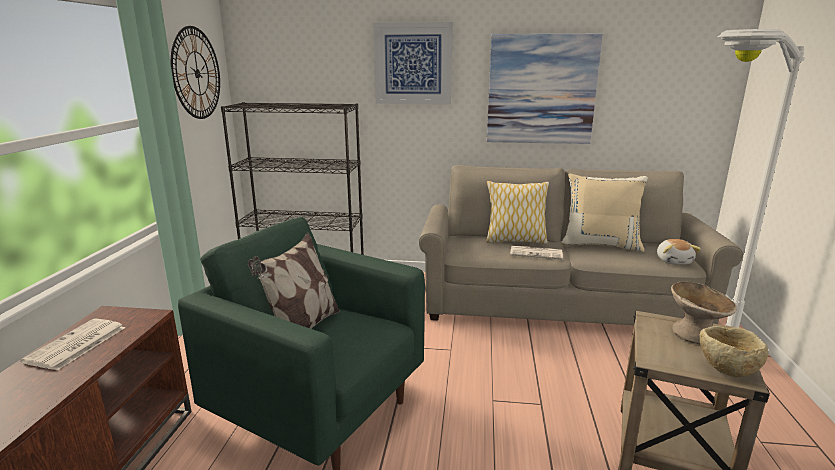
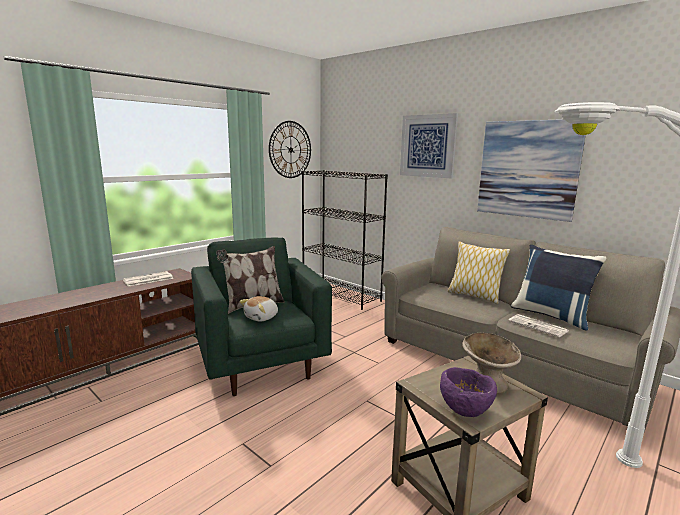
camera: 35 degrees right, 5 degrees down
newspaper [510,246,563,260] -> newspaper moved to [508,314,568,337]
beige pillow [561,174,648,252] -> blue pillow [511,245,606,331]
plush toy [657,239,701,265] -> plush toy moved to [239,296,278,321]
beige bowl [700,326,768,377] -> purple bowl [440,367,497,417]

